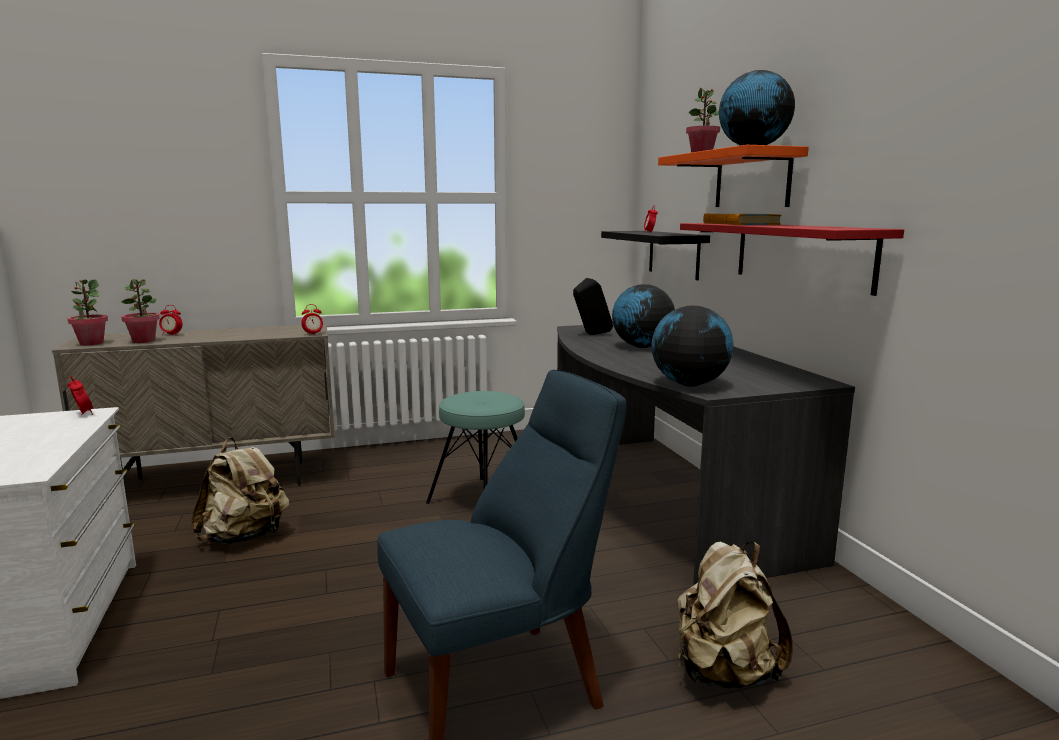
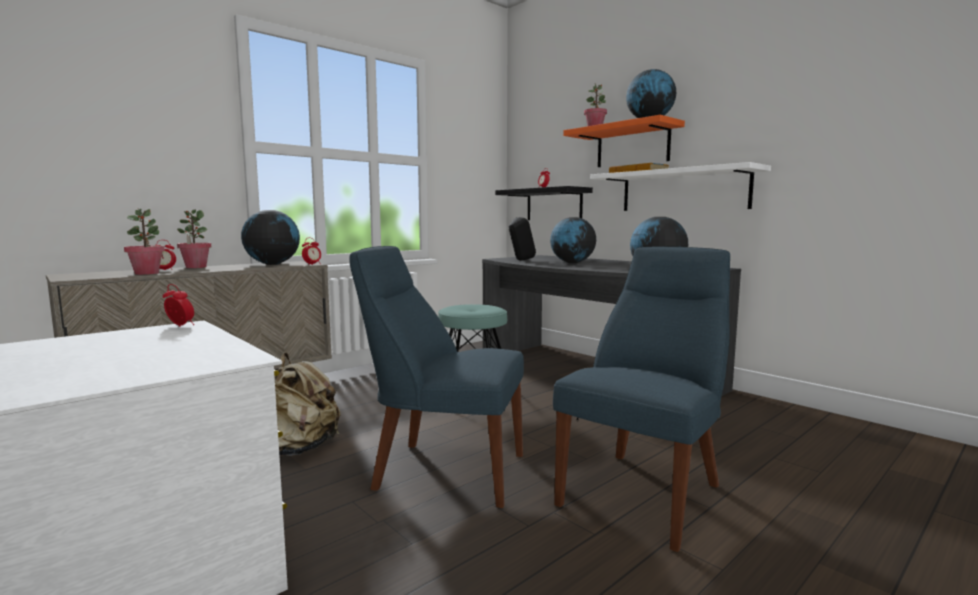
camera: 25 degrees left, 5 degrees down
potted plant [68,280,108,346] -> potted plant moved to [177,210,211,268]
beige backpack [677,541,793,689] -> none
red shelf [680,223,904,296] -> white shelf [590,162,771,211]
none -> globe [241,210,300,265]
none -> blue chair [349,246,524,508]

